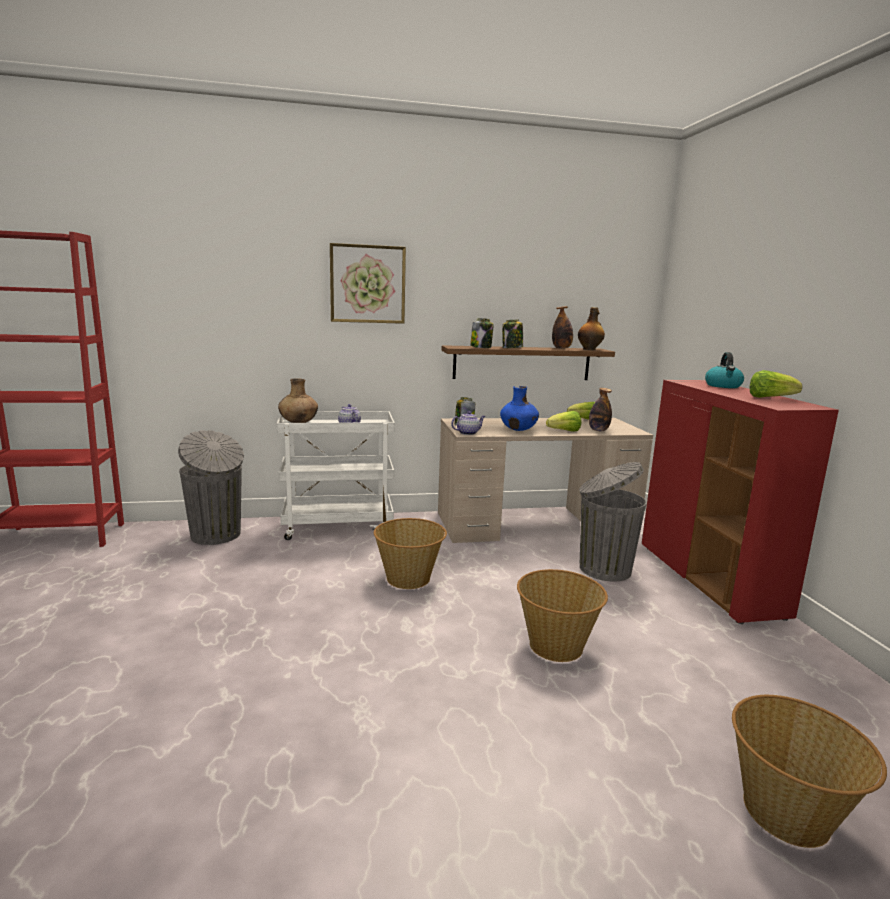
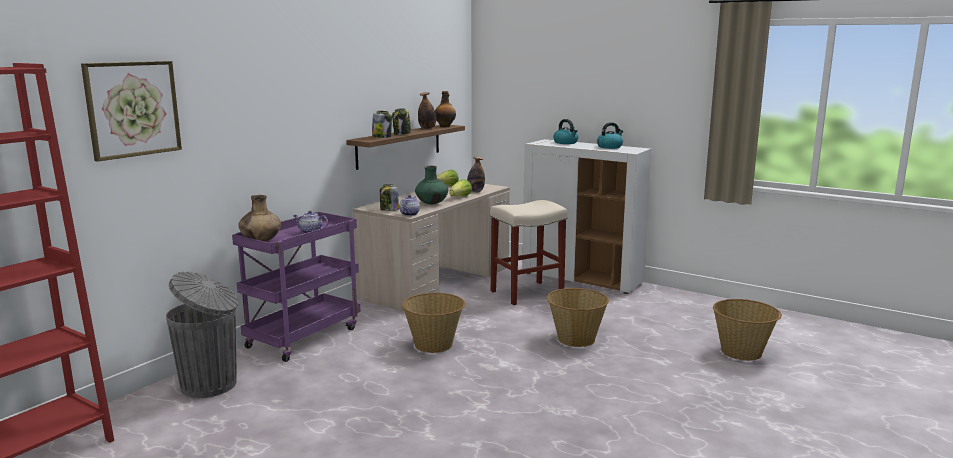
camera: 45 degrees left, 0 degrees up
white cart [276,411,395,540] -> purple cart [232,212,361,362]
picture [330,243,406,324] -> picture moved to [81,61,182,162]
blue vase [500,386,539,431] -> green vase [415,166,448,204]
grey trash can [579,462,647,582] -> beige stool [490,200,568,305]
red cabinet [642,380,839,624] -> white cabinet [522,139,651,294]
lettuce [750,370,802,398] -> kettle [597,122,623,149]

